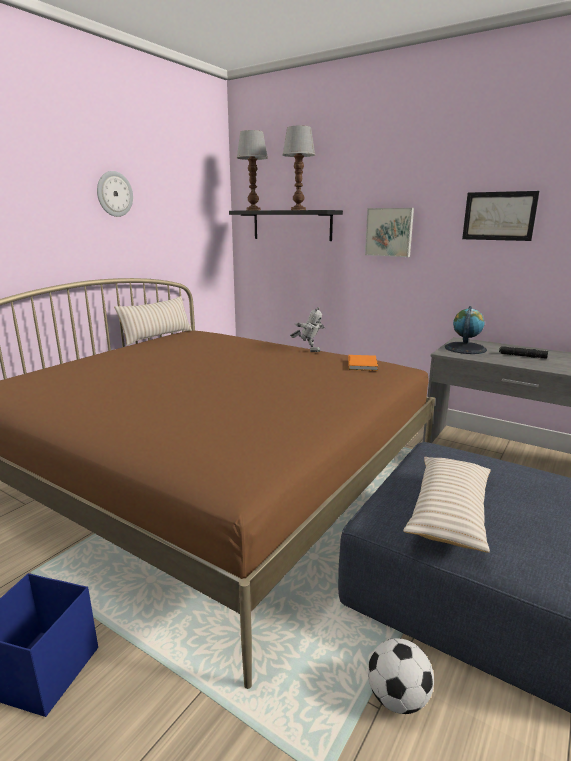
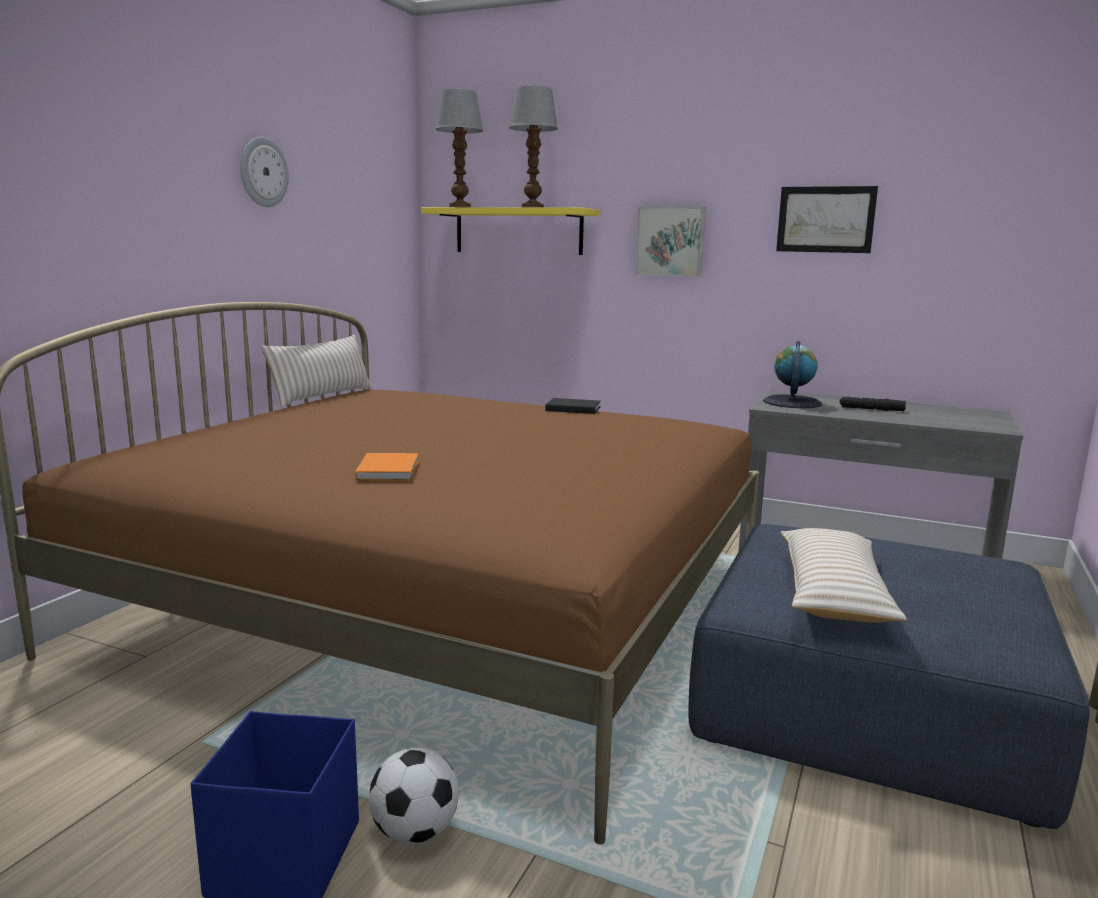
camera: 10 degrees left, 5 degrees down
black shelf [229,210,343,241] -> yellow shelf [421,207,599,255]
toy robot [290,307,325,352] -> black book [545,398,601,414]
orange book [348,355,378,371] -> orange book moved to [355,453,418,481]
football [368,638,434,714] -> football moved to [369,748,459,844]

